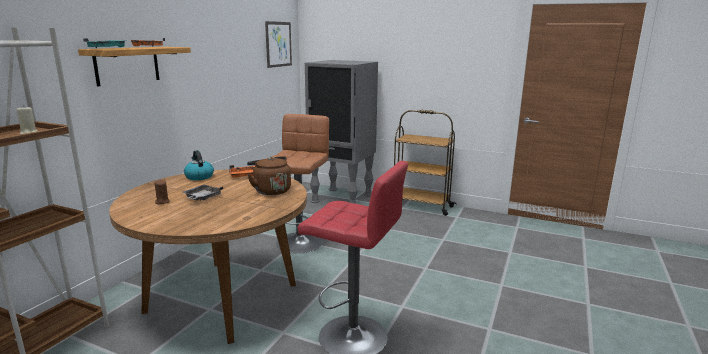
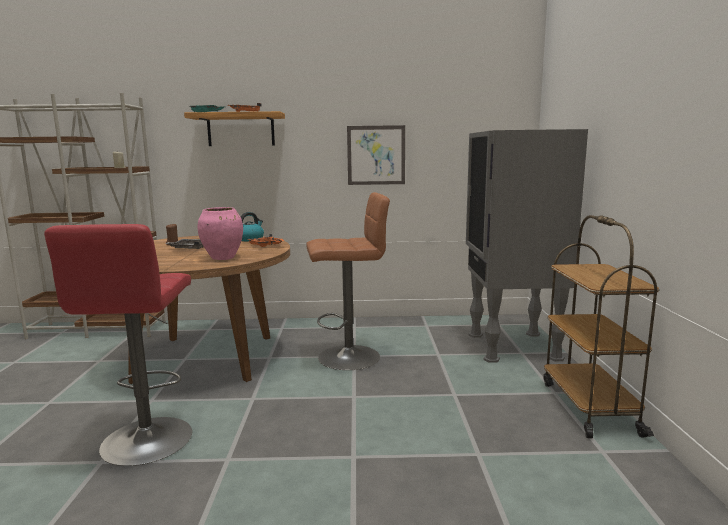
camera: 65 degrees right, 5 degrees down
brown kettle [247,156,291,195] -> pink vase [198,207,243,260]
picture [265,21,292,68] -> picture moved to [347,125,405,185]

